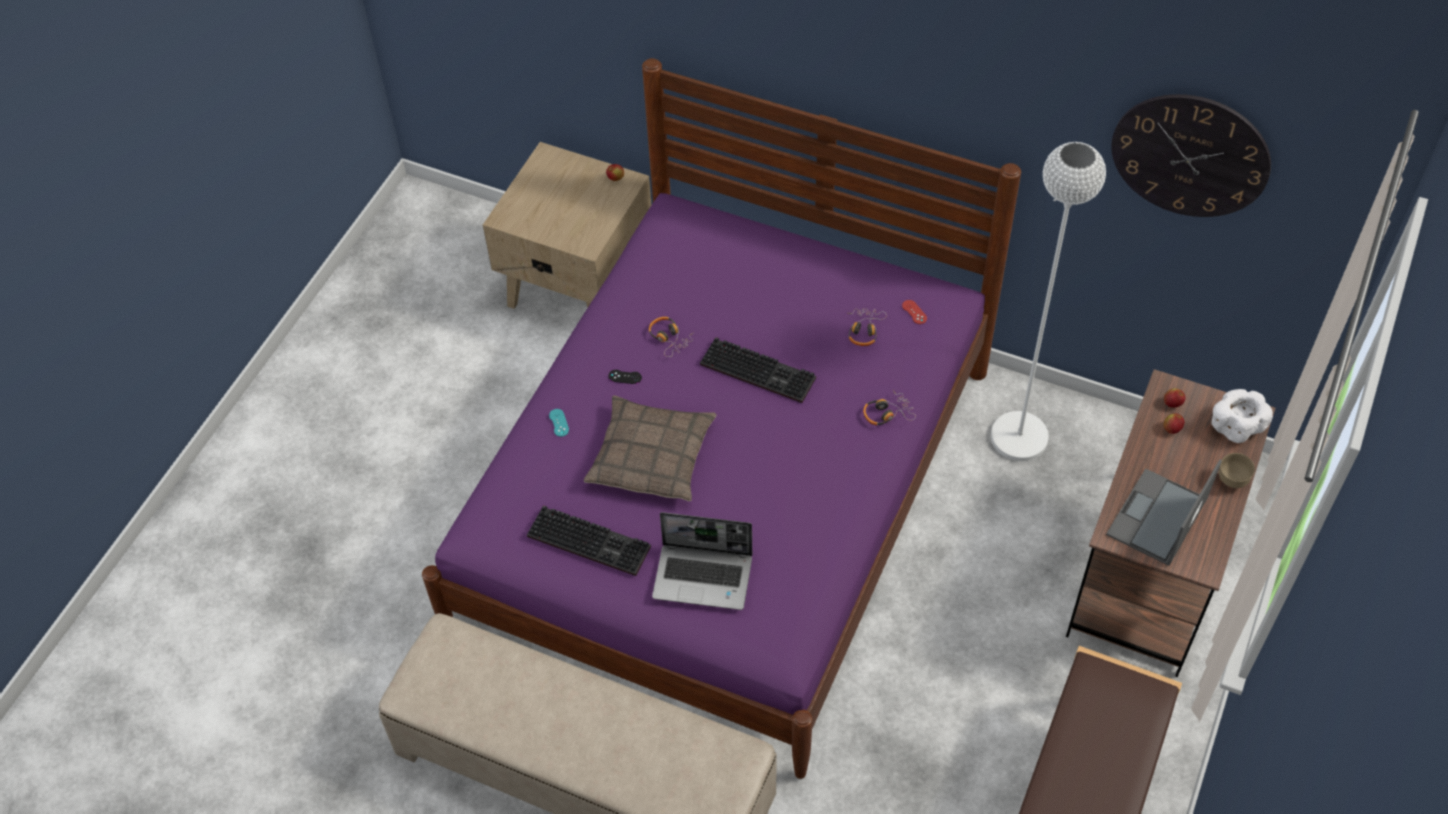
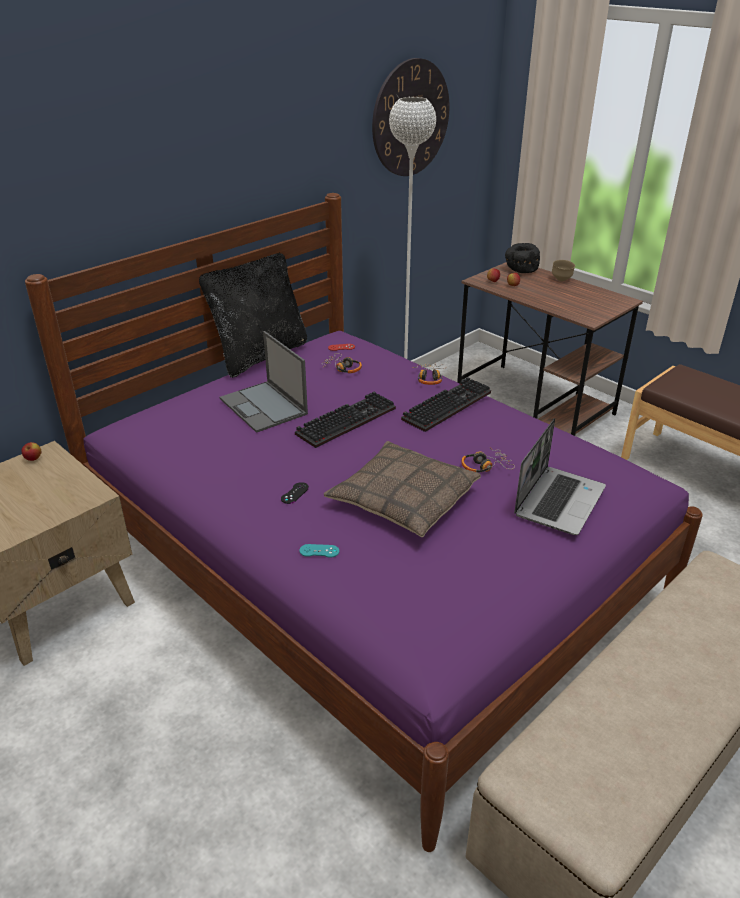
camera: 70 degrees left, 20 degrees down
keyboard [527,505,651,576] -> keyboard moved to [401,377,491,432]
headphones [649,317,694,357] -> headphones moved to [461,447,515,473]
laptop [1106,459,1222,566] -> laptop moved to [220,331,308,433]
white bowl [1212,389,1273,443] -> black bowl [505,243,540,273]
none -> black pillow [199,253,307,378]

